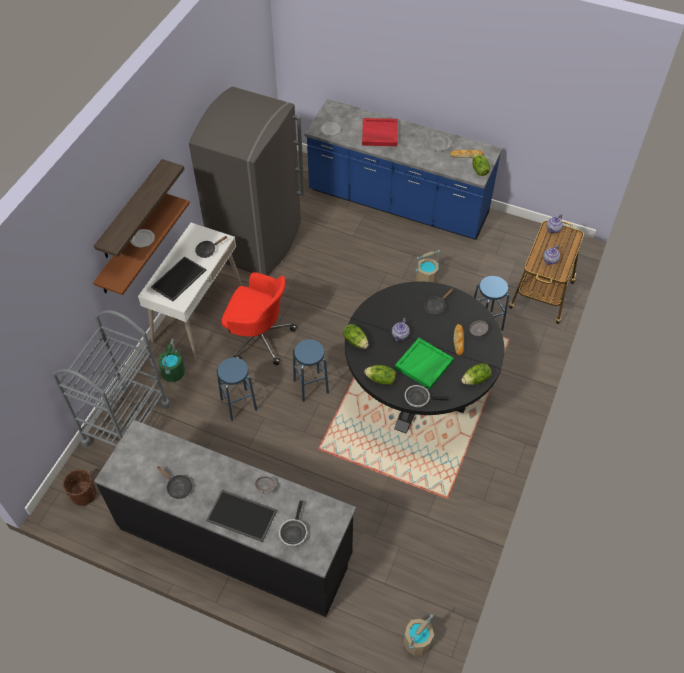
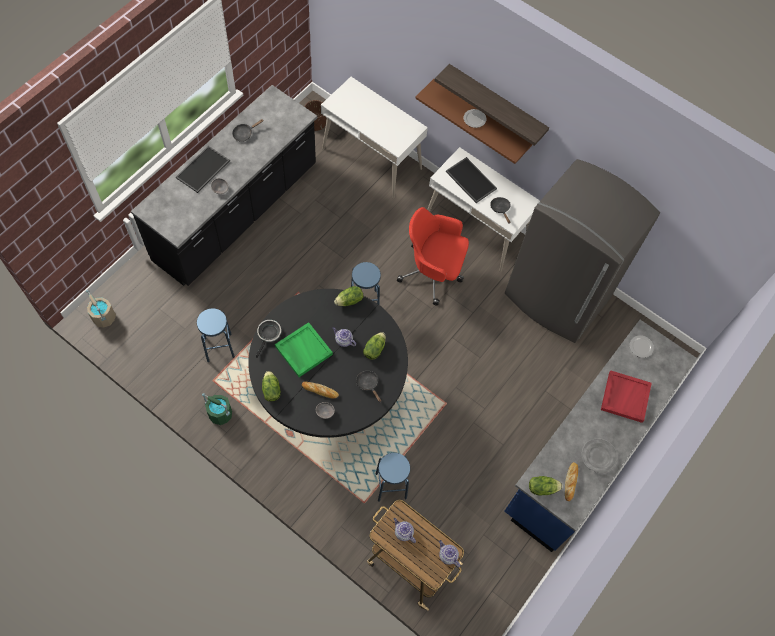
camera: 100 degrees right, 10 degrees up
grey cart [52,310,171,447] -> white desk [321,77,428,199]
green bucket [158,339,185,382] -> green bucket moved to [202,393,232,425]
blue stool [217,357,257,421] -> blue stool moved to [197,308,235,362]
red office chair [222,272,297,365] -> red office chair turned 75 degrees clockwise [397,207,469,306]
frying pan [279,500,307,546] -> none
lettuce [364,365,396,385] -> lettuce moved to [363,332,386,360]
beige bucket [415,250,440,283] -> none

